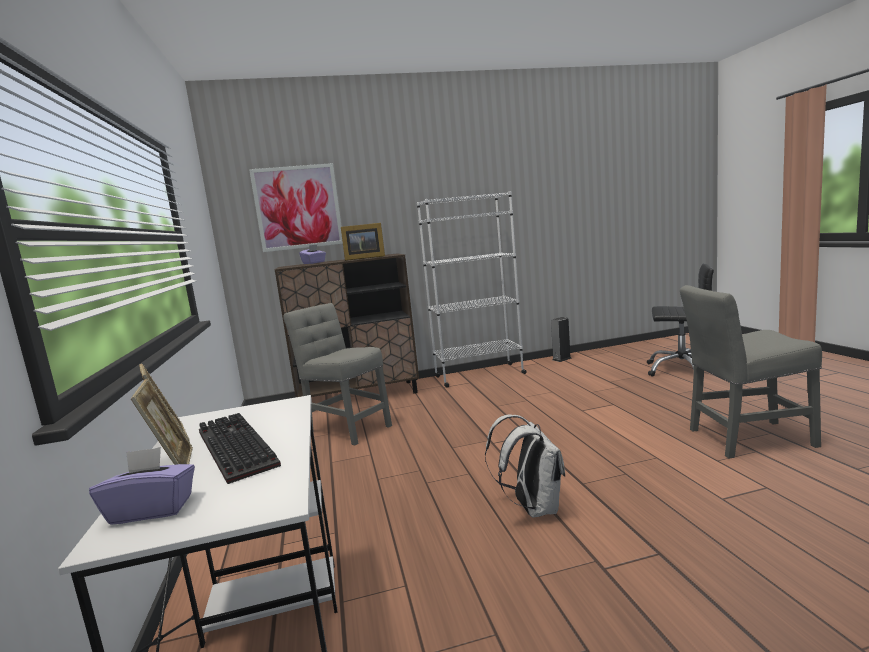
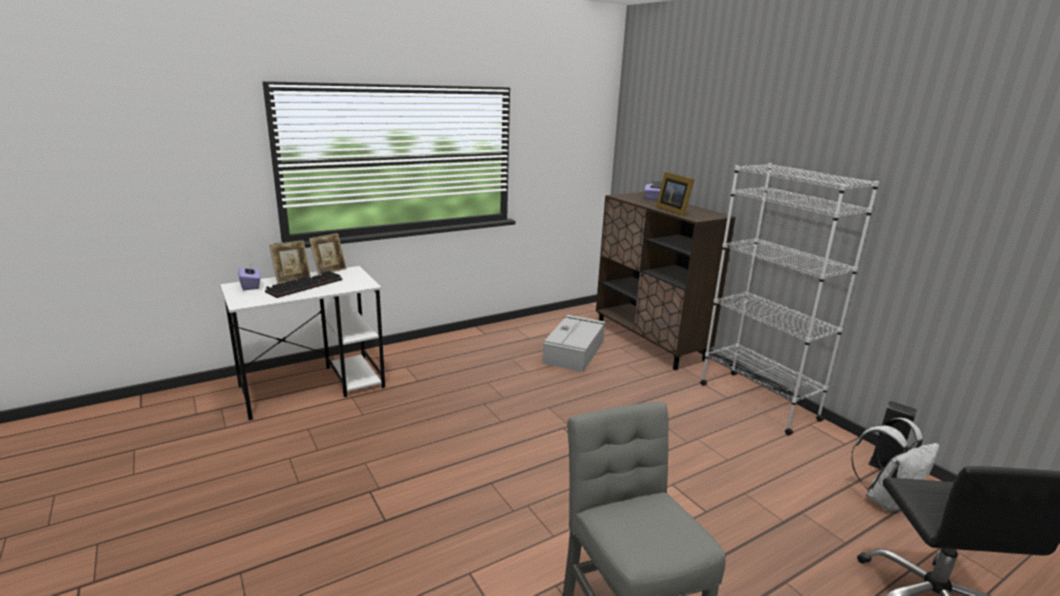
camera: 70 degrees right, 10 degrees up
picture [249,163,343,252] -> none
grey chair [283,303,392,445] -> grey storage box [542,315,606,372]
white backpack [485,414,565,518] -> white backpack moved to [851,418,940,512]

